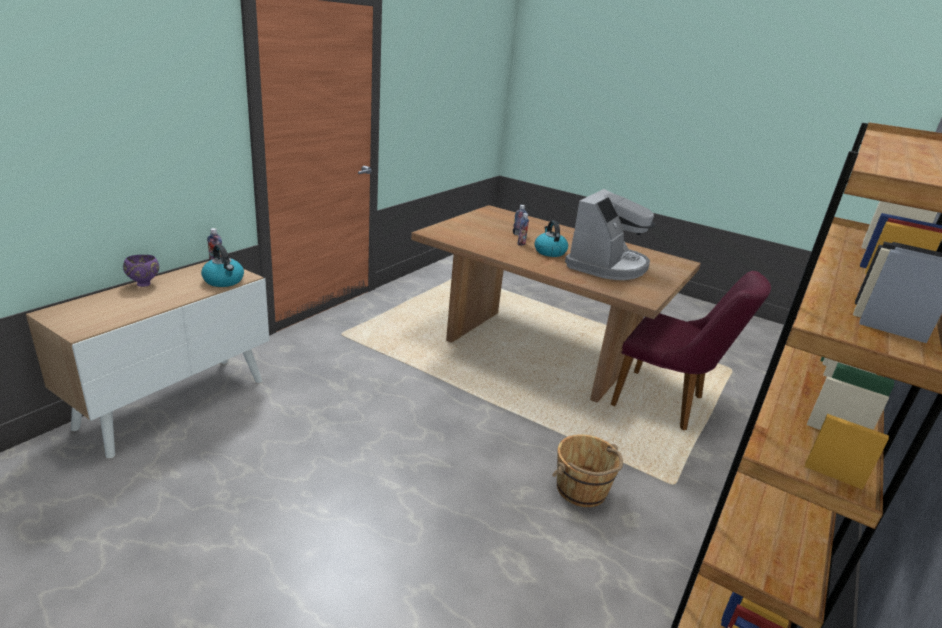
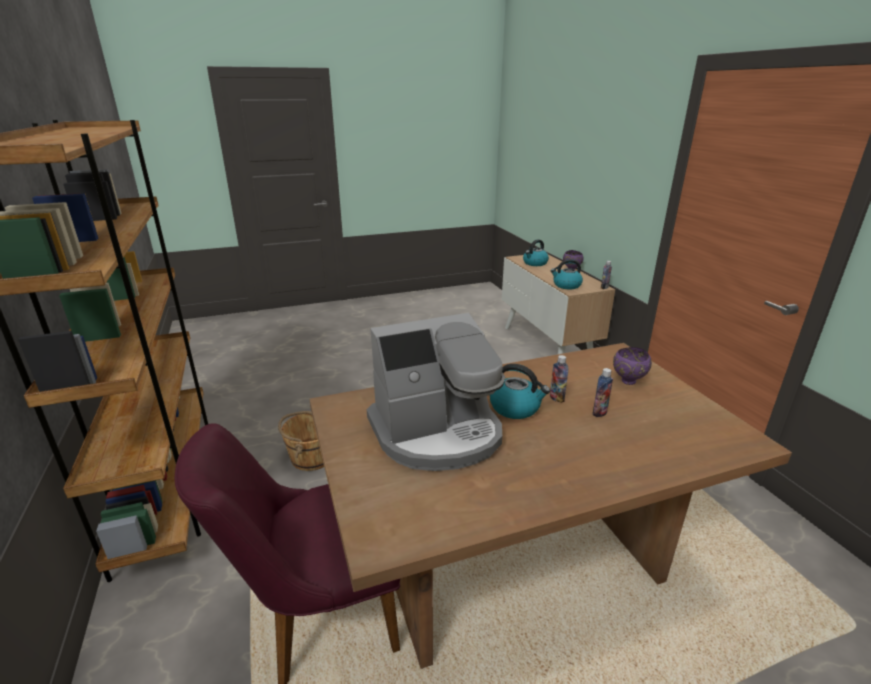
camera: 130 degrees right, 0 degrees up
coffee machine [565,189,655,280] -> coffee machine turned 90 degrees counterclockwise [367,313,505,471]
none -> kettle [523,239,549,266]
none -> purple bowl [613,347,652,385]

